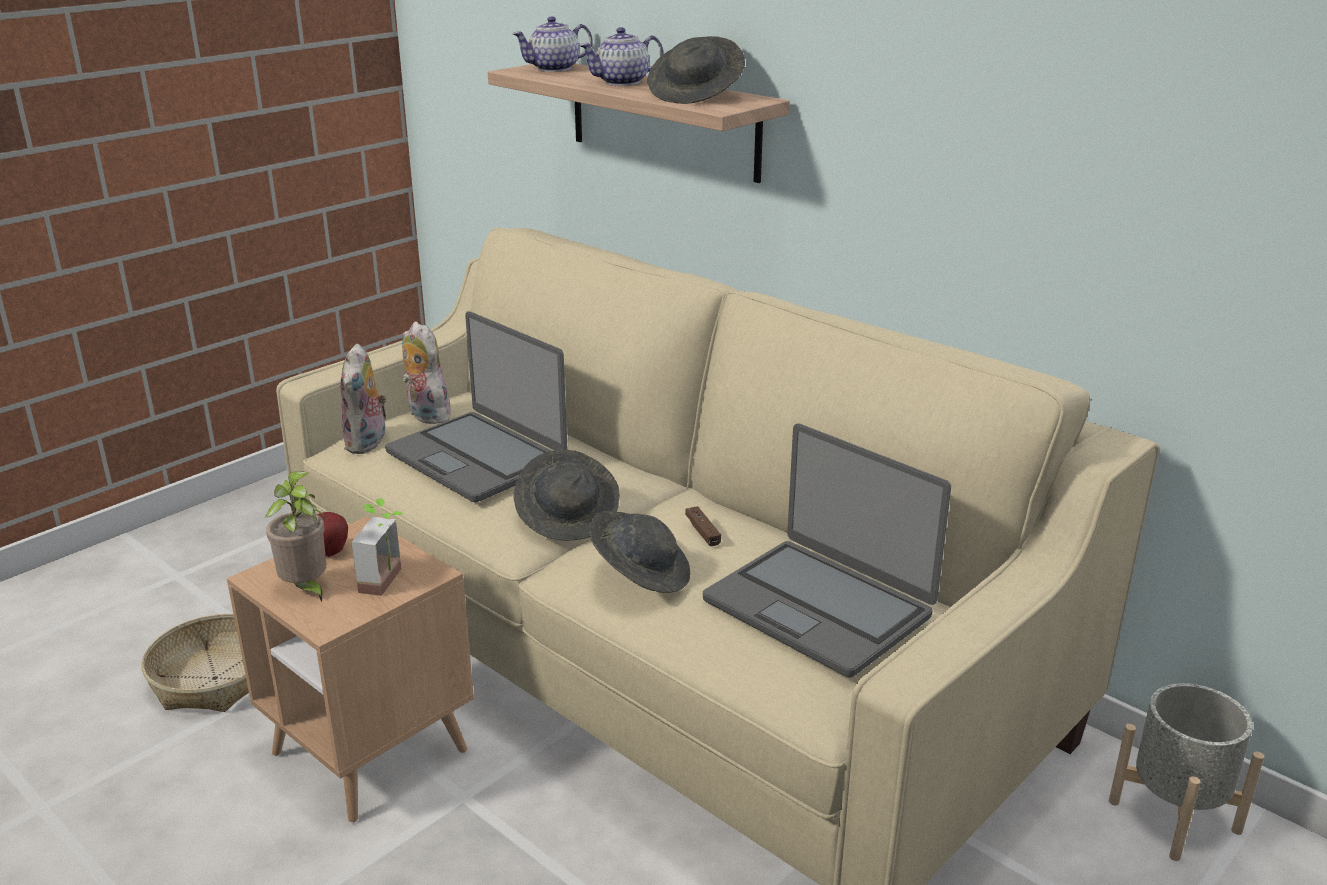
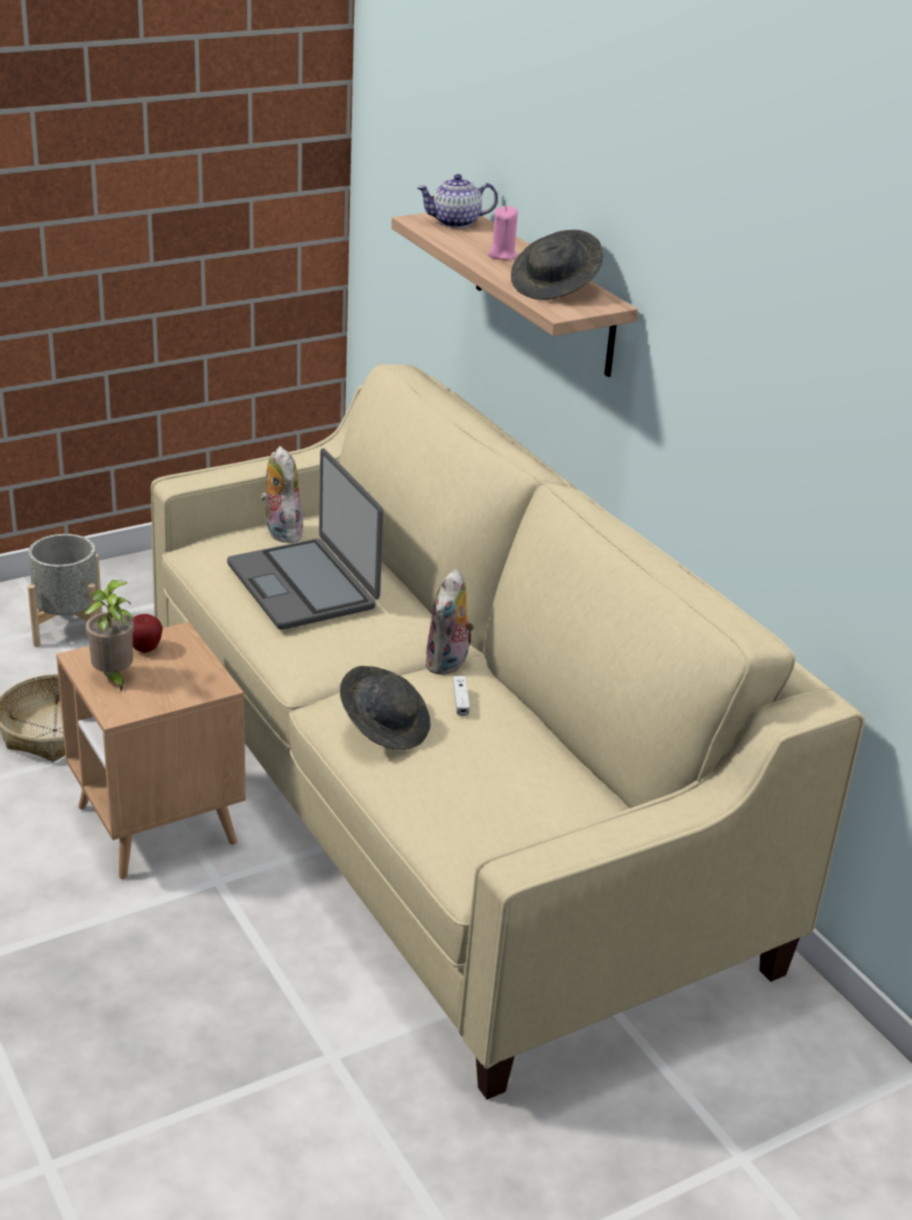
camera: 15 degrees right, 5 degrees up
plush toy [340,344,387,454] -> plush toy moved to [424,569,475,675]
potted plant [351,498,404,596] -> none
grey hat [513,450,620,541] -> none
teapot [579,27,664,86] -> pink candle [488,206,518,260]
brown game controller [685,506,721,546] -> white game controller [453,676,470,716]
laptop [703,424,951,677] -> none
grey planter [1109,683,1264,861] -> grey planter moved to [28,534,102,647]

